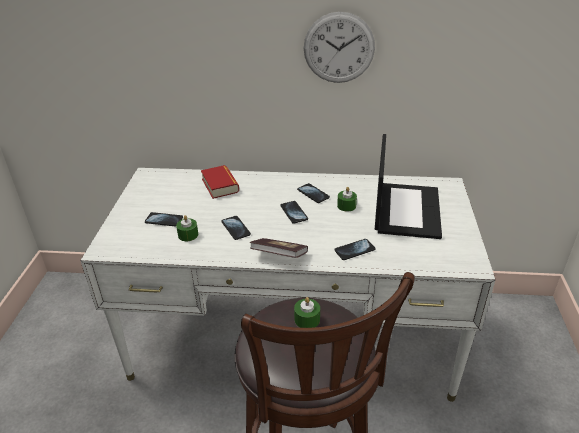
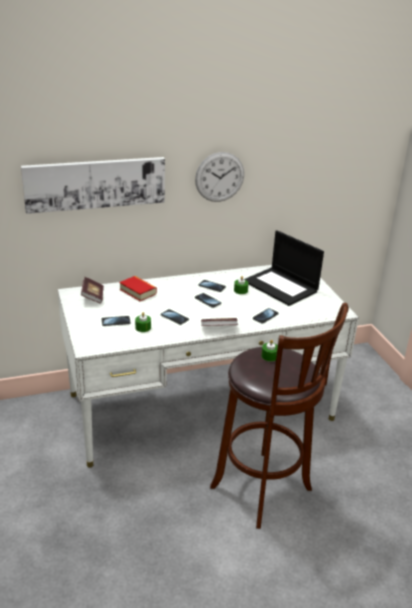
camera: 25 degrees left, 5 degrees down
laptop [375,134,442,239] -> laptop turned 150 degrees clockwise [244,230,324,306]
none -> picture [21,157,165,214]
none -> book [81,277,104,304]

